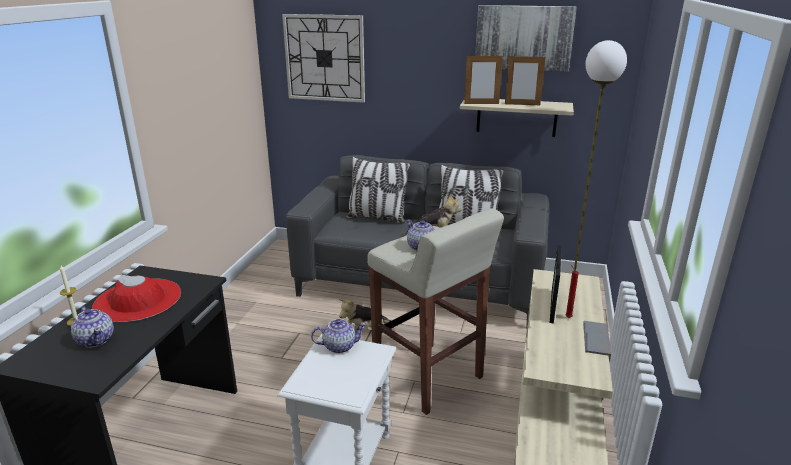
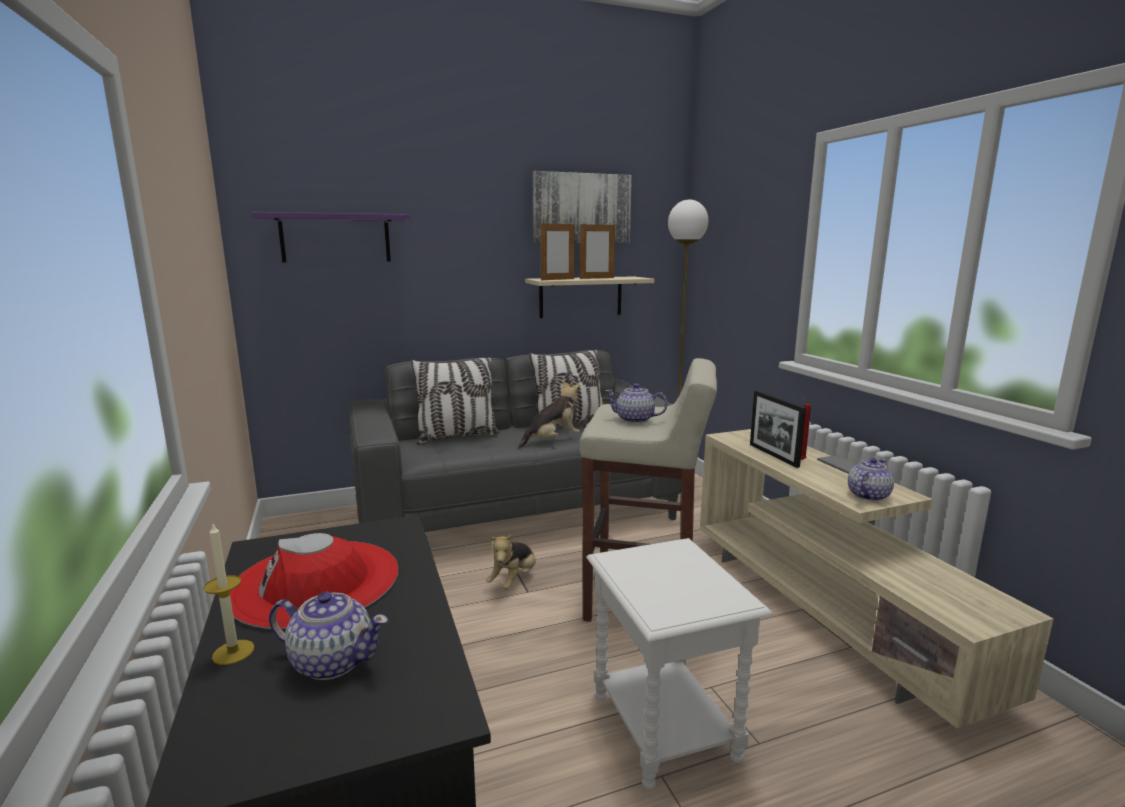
camera: 35 degrees left, 10 degrees down
wall clock [282,14,365,103] -> purple shelf [251,212,411,263]
teapot [311,319,366,353] -> teapot moved to [848,458,894,501]

